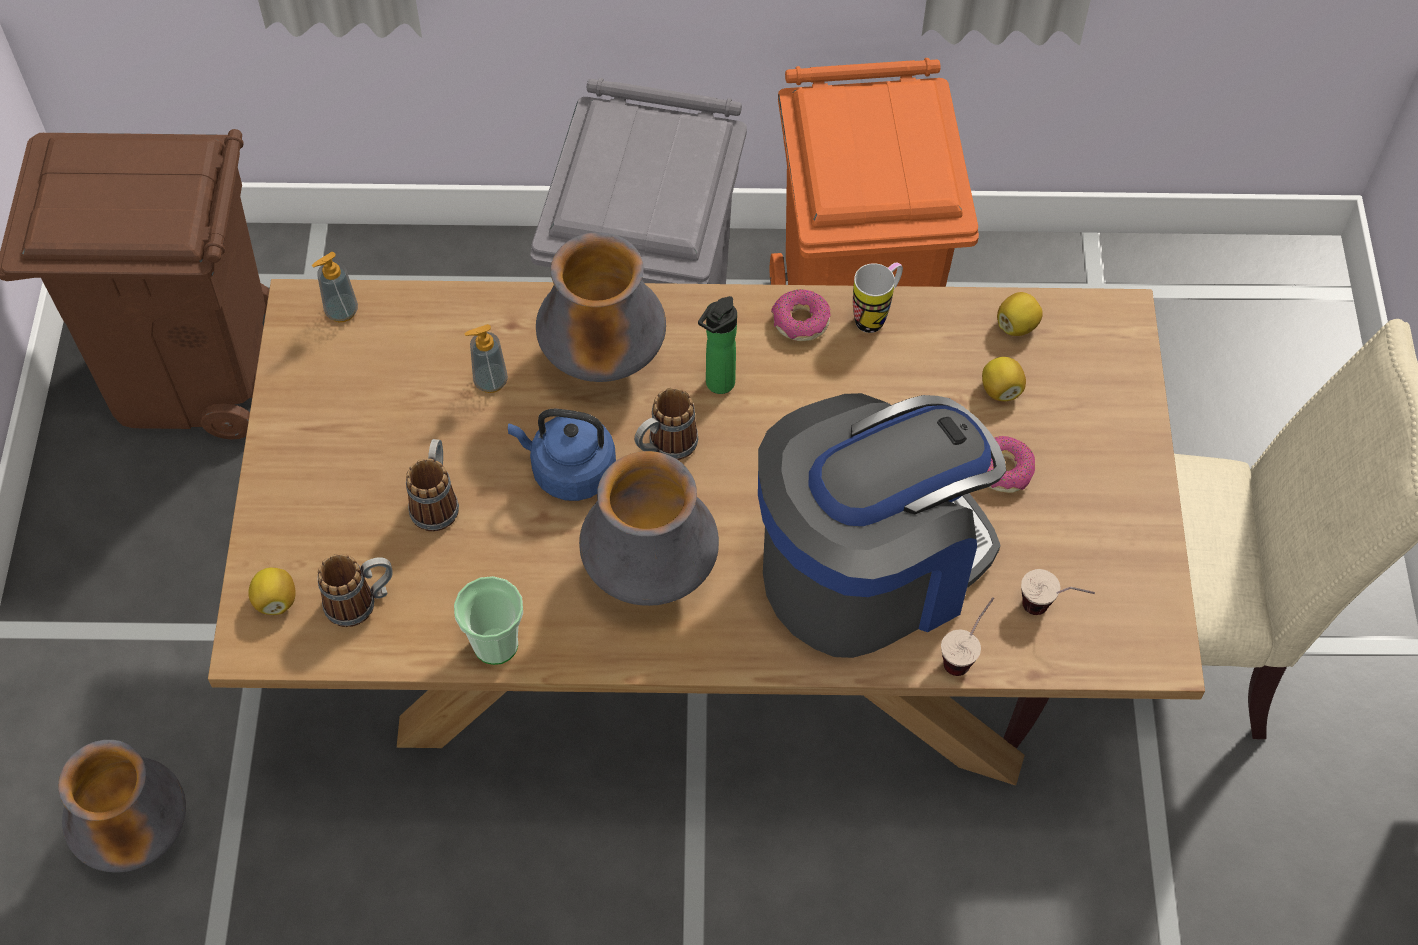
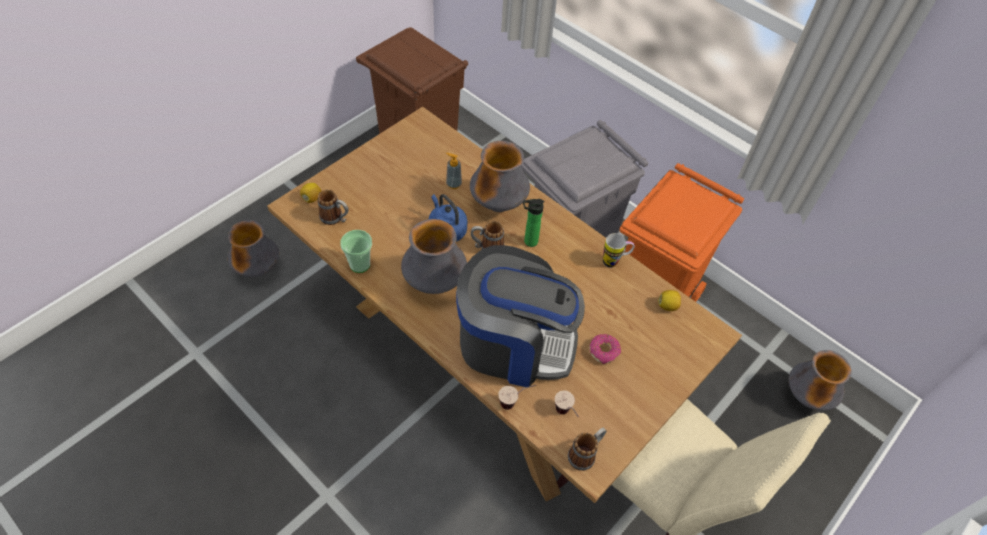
camera: 40 degrees right, 5 degrees down
soap dispenser [312,252,358,322] -> none
mug [406,439,459,532] -> mug moved to [568,428,607,471]
donut [771,289,831,341] -> none
lemon [982,357,1026,401] -> none
none -> vase [789,350,852,411]

